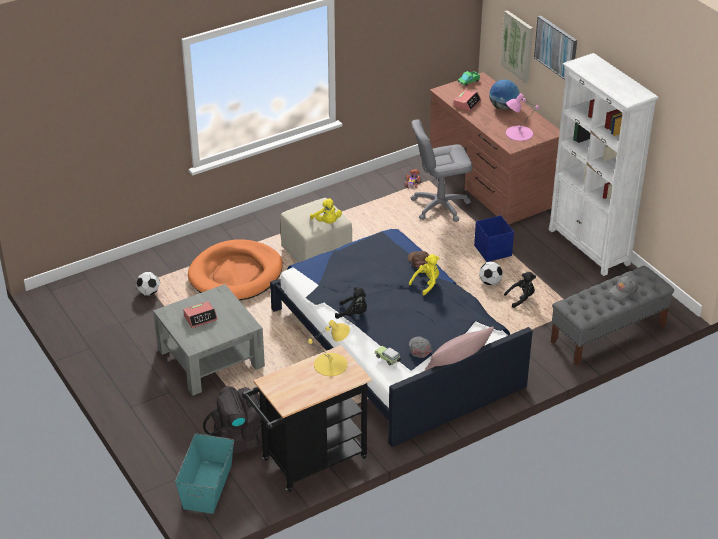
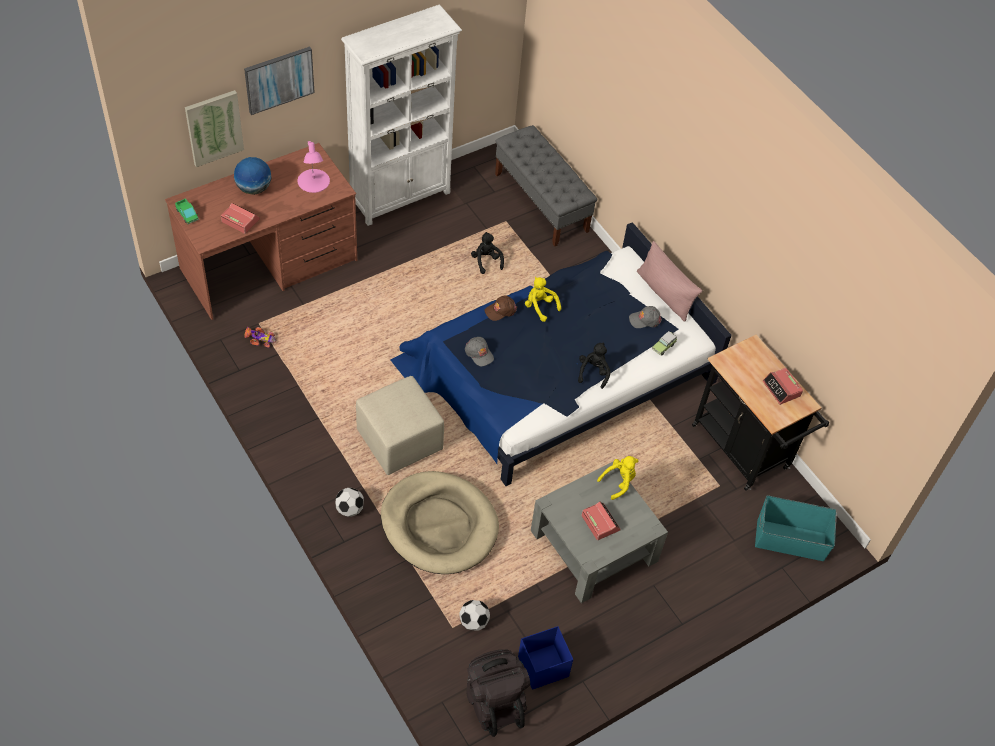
camera: 95 degrees left, 15 degrees up
orange dog bed [188,239,283,300] -> beige dog bed [381,471,499,574]
black backpack [203,386,262,454] -> black backpack moved to [467,649,530,737]
yellow table lamp [308,320,350,376] -> none
yellow plush toy [310,198,342,223] -> yellow plush toy moved to [597,456,638,500]
grey office chair [411,120,473,222] -> none
blue storage box [474,215,514,262] -> blue storage box moved to [518,626,573,690]
football [479,262,503,286] -> football moved to [335,487,364,517]
grey cap [609,276,638,299] -> grey cap moved to [465,337,494,367]
none -> alarm clock [763,368,803,405]

